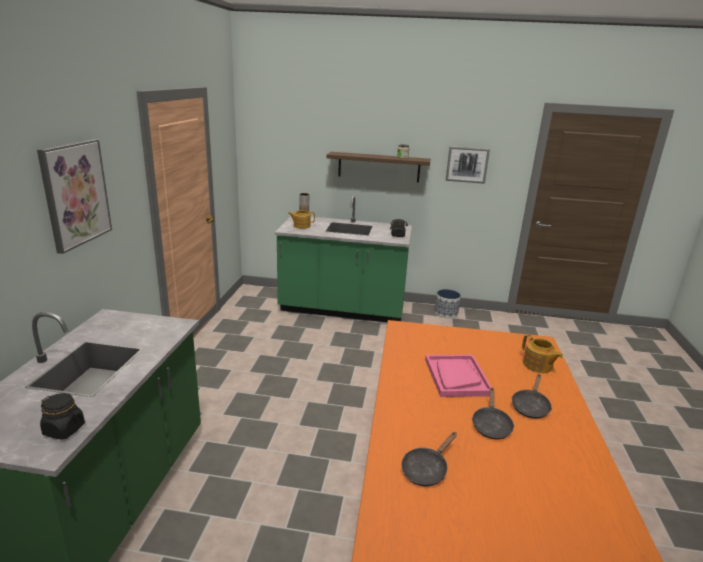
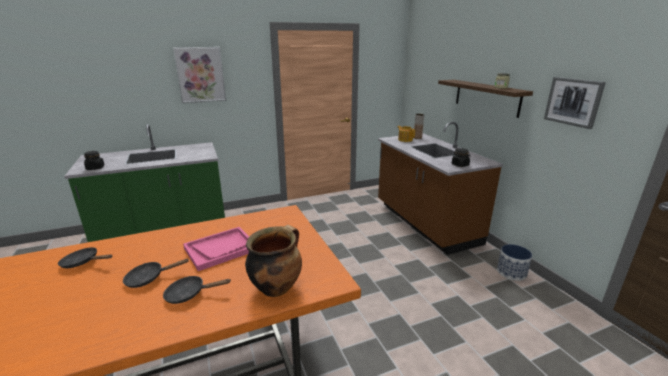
camera: 60 degrees right, 0 degrees up
green counter [275,196,412,322] -> brown counter [378,122,503,255]
teapot [522,334,563,373] -> cooking pot [245,225,302,297]

